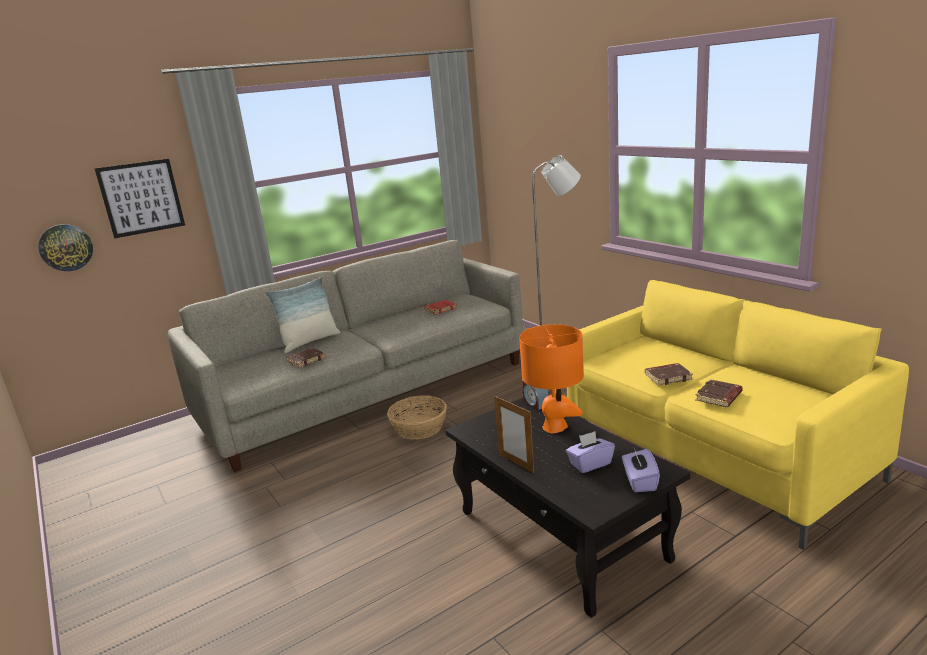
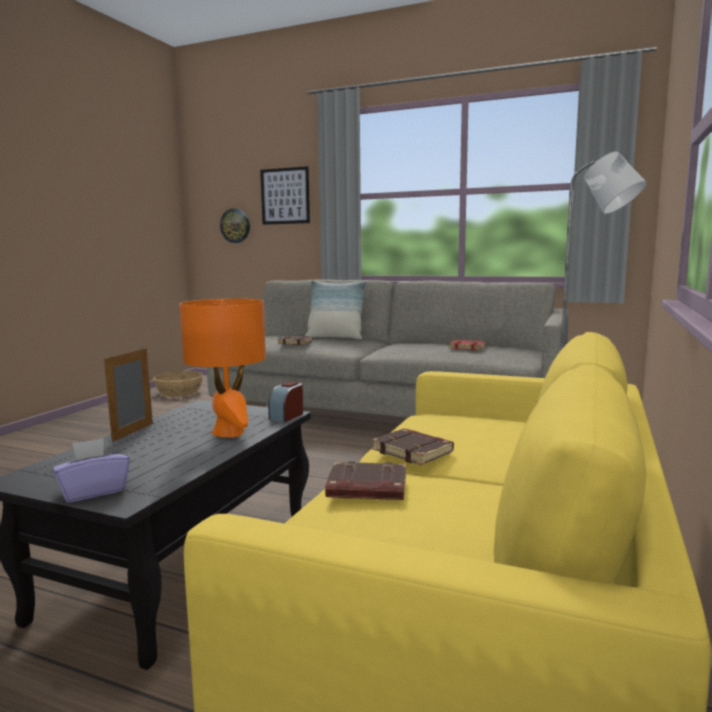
camera: 55 degrees right, 10 degrees down
basket [387,396,447,439] -> basket moved to [153,371,203,397]
purple tissue box [566,431,615,473] -> none

